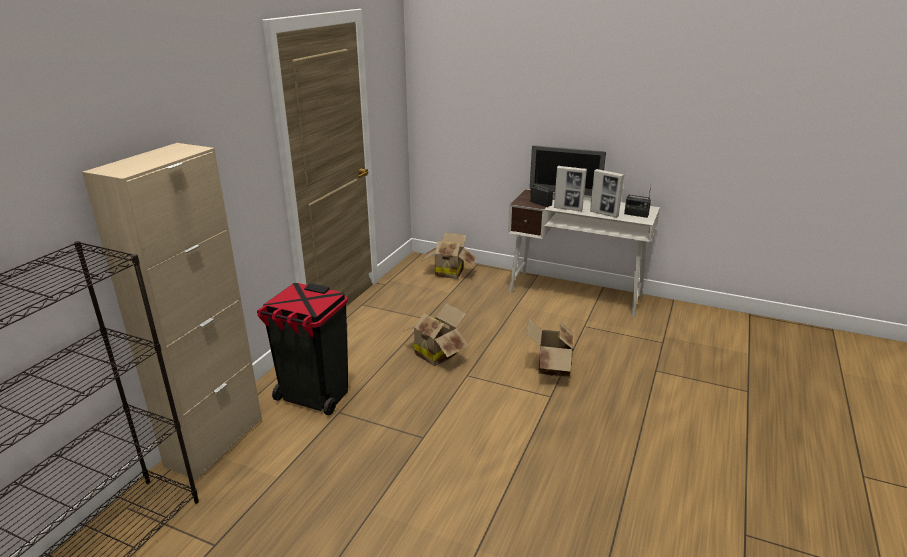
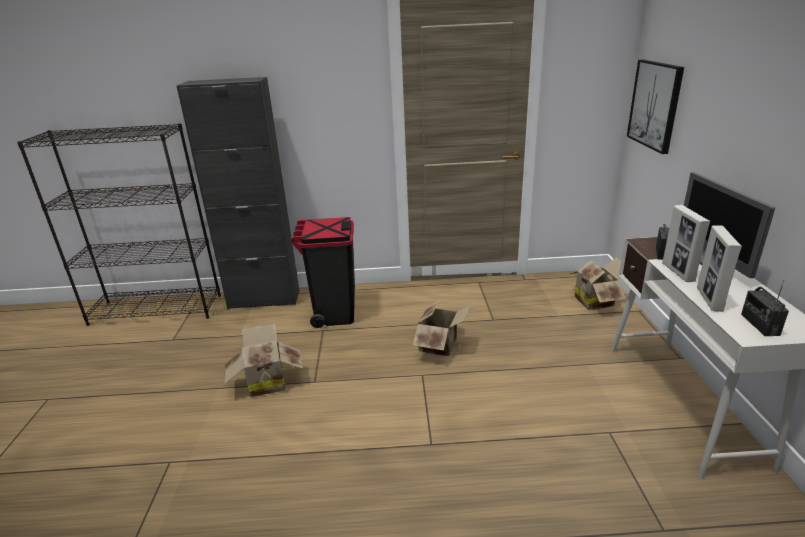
camera: 65 degrees right, 0 degrees up
beige cabinet [82,143,262,480] -> black cabinet [177,77,299,309]
cardboard box [526,319,573,377] -> cardboard box moved to [224,323,303,397]
none -> picture [627,59,684,154]

